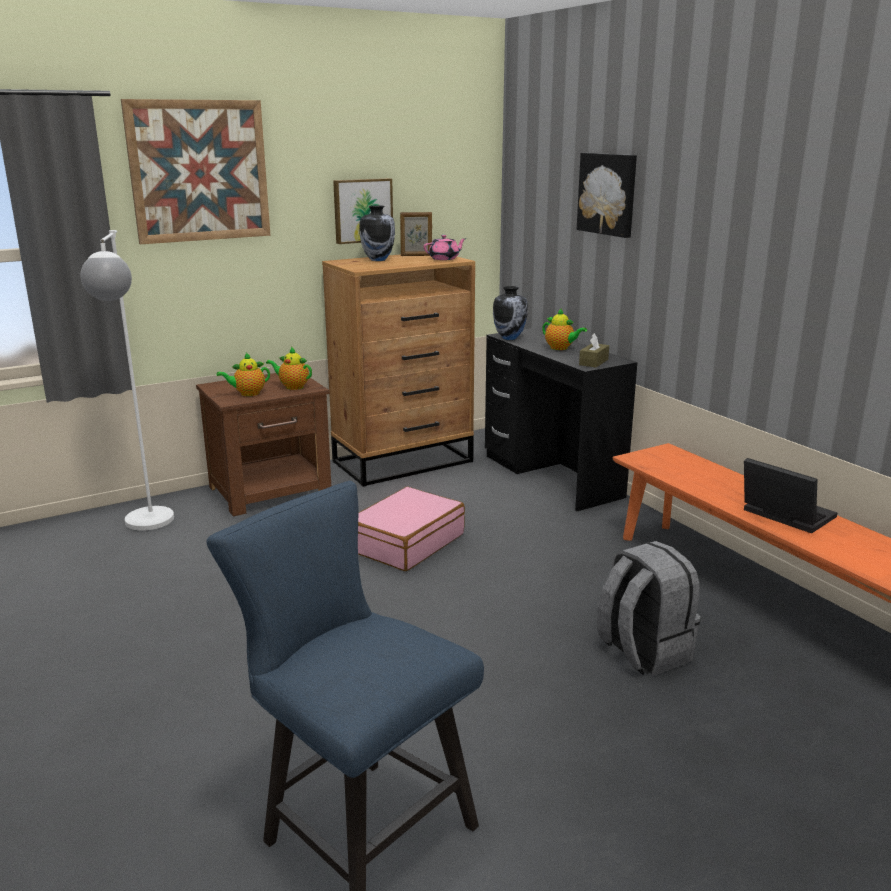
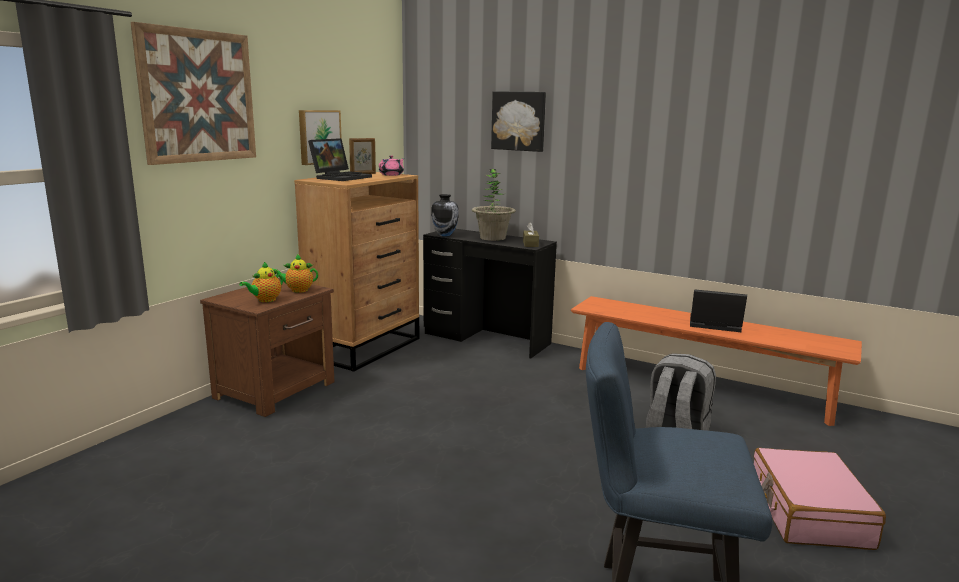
camera: 30 degrees left, 5 degrees down
white floor lamp [81,230,174,531] -> none
pink suitcase [358,487,465,571] -> pink suitcase moved to [754,448,886,550]
vase [359,205,395,261] -> laptop [308,138,372,181]
teapot [542,308,587,350] -> potted plant [472,169,516,241]

